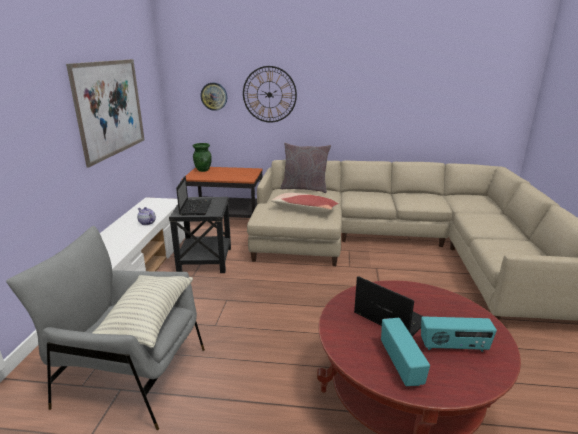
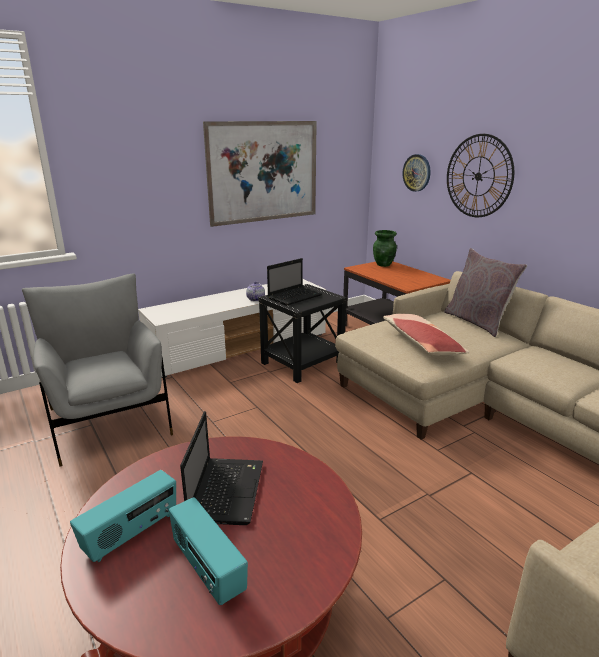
camera: 50 degrees right, 0 degrees up
pillow [92,275,193,348] -> none

